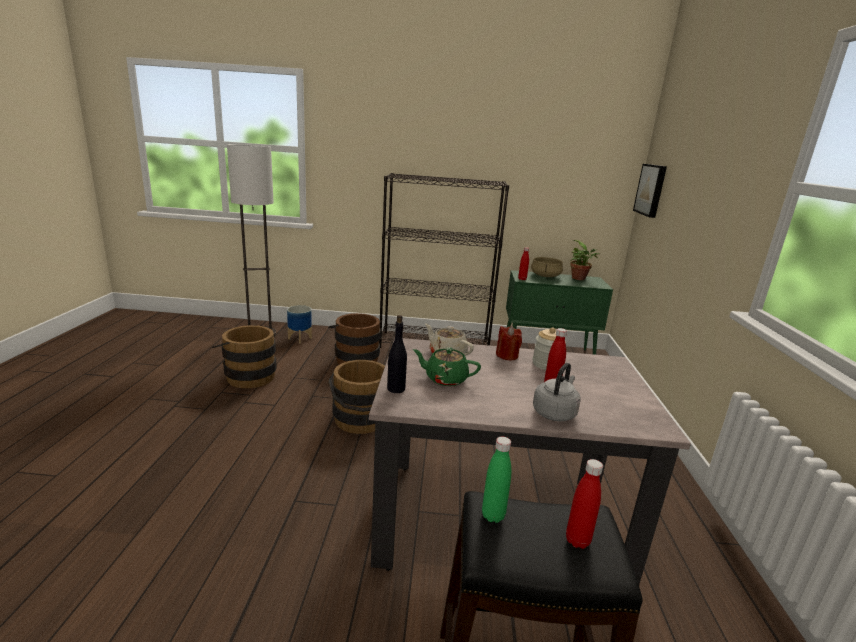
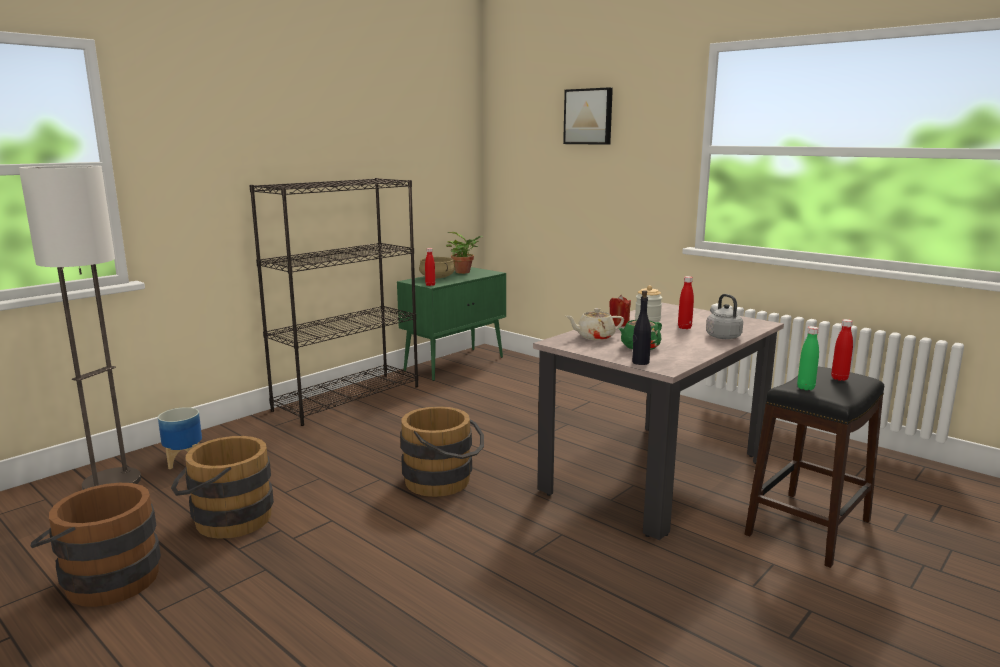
camera: 50 degrees left, 5 degrees down
brown bucket [328,313,382,365] -> brown bucket moved to [31,483,161,607]
picture [633,164,667,218] -> picture moved to [563,87,613,145]

